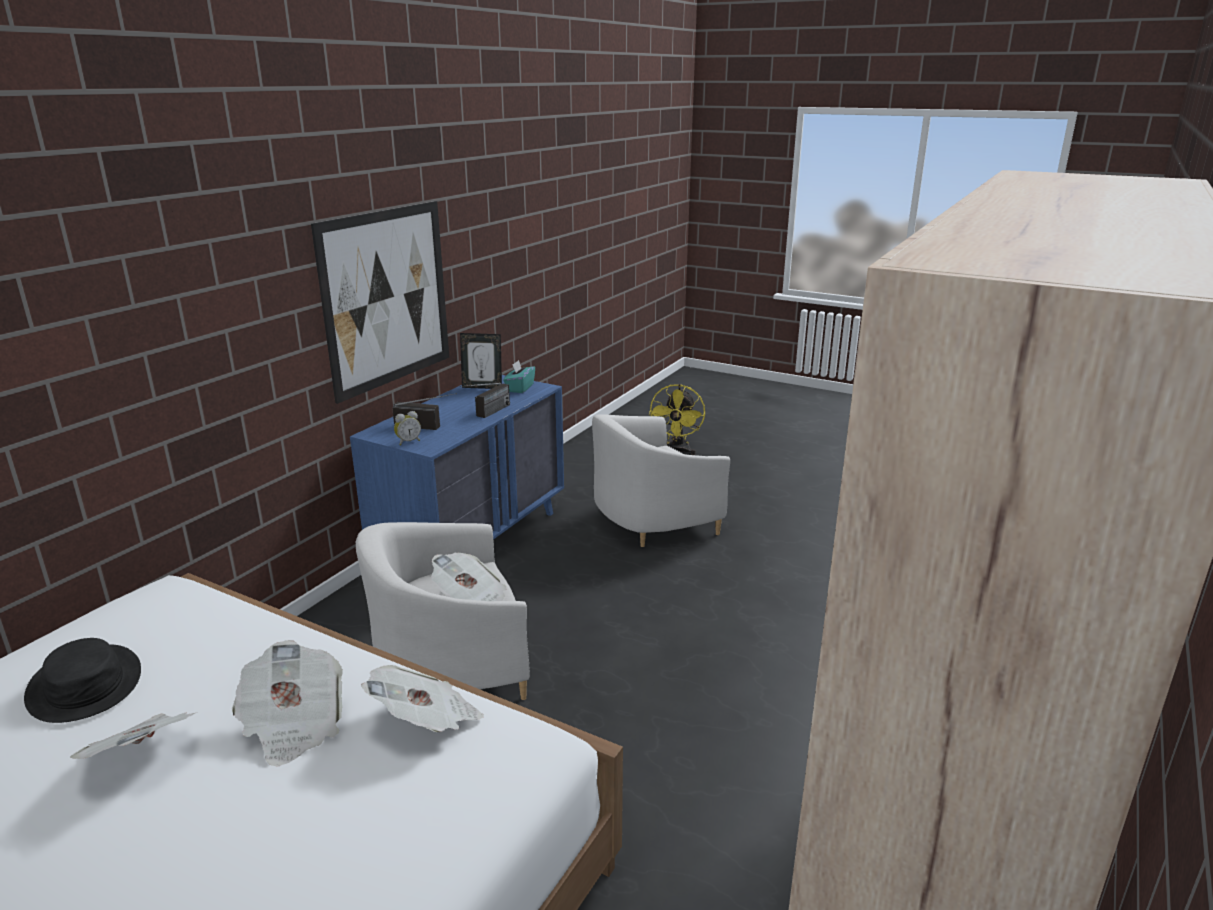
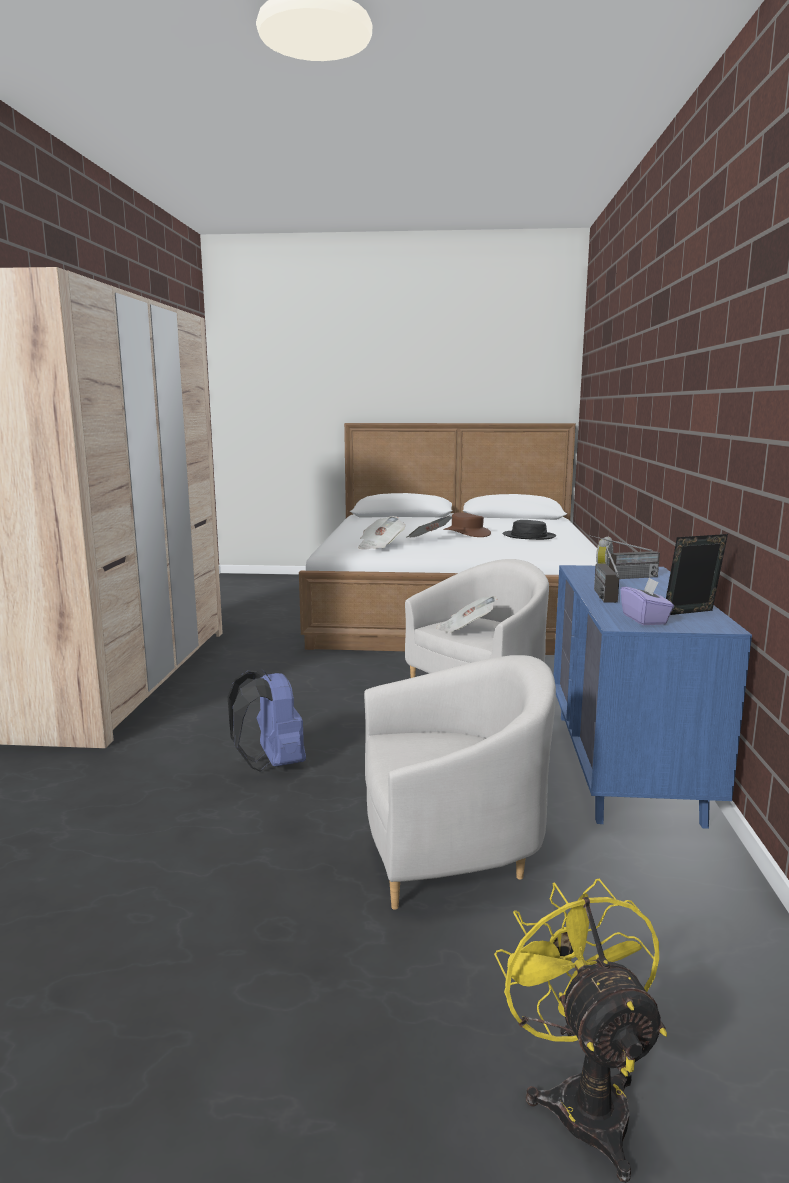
camera: 155 degrees right, 10 degrees down
newspaper [70,713,195,759] -> brown hat [443,512,491,537]
picture [311,201,449,404] -> none
turquoise tissue box [503,360,535,393] -> purple tissue box [621,577,674,625]
white armchair [592,414,730,547] -> white armchair turned 45 degrees clockwise [364,655,556,910]
none -> blue backpack [227,669,306,772]

